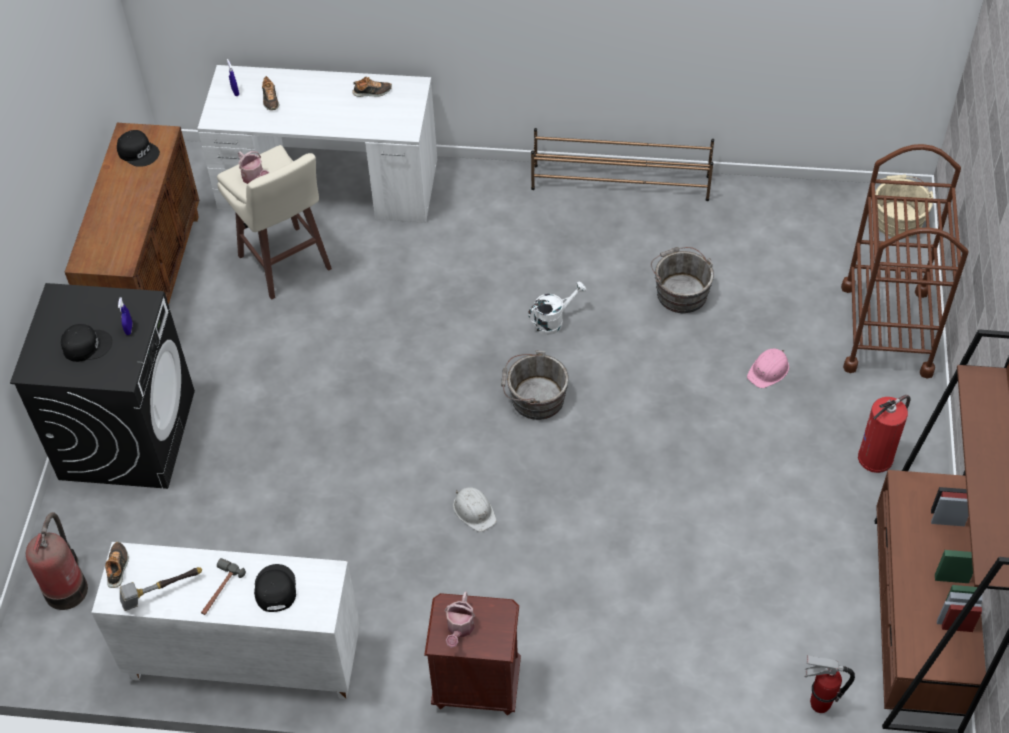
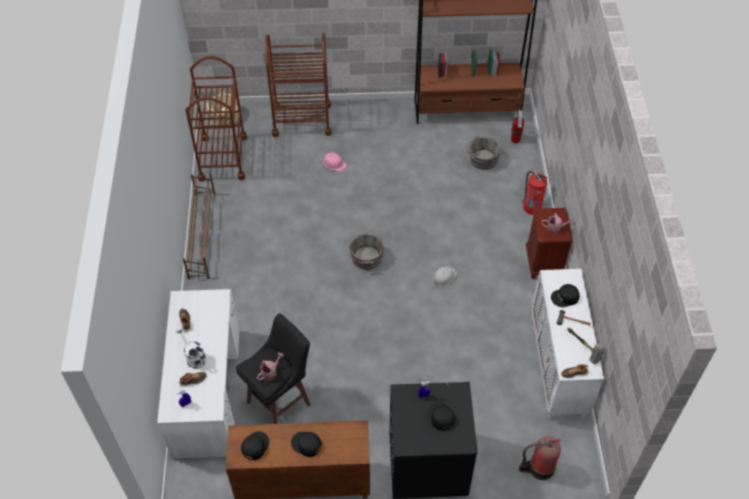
camera: 100 degrees left, 0 degrees up
beige stool [217,145,332,300] -> black stool [236,313,311,424]
white watering can [528,282,586,335] -> white watering can moved to [175,327,206,369]
grey bucket [651,247,714,313] -> grey bucket moved to [466,136,501,170]
fire extinguisher [858,395,910,473] -> fire extinguisher moved to [522,171,548,215]
none -> brown cart [185,56,247,182]
none -> black cap [291,432,322,457]

